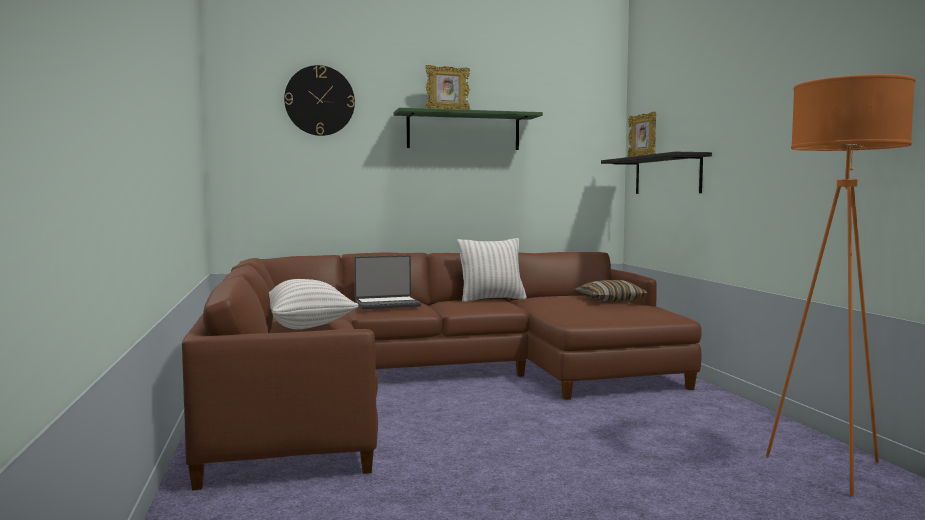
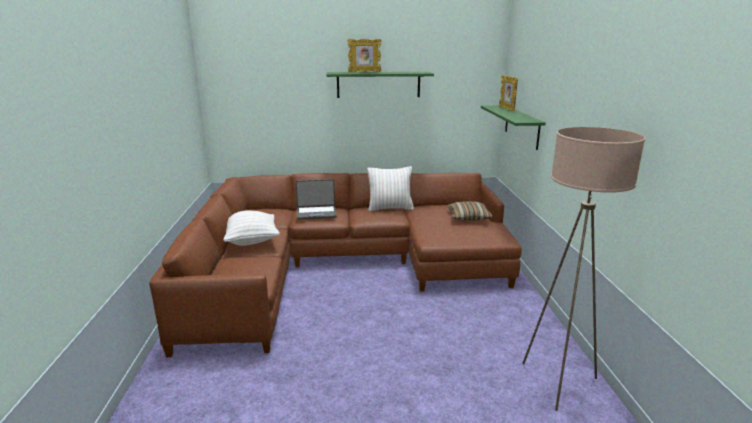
camera: 10 degrees right, 15 degrees up
wall clock [284,65,355,136] -> none
black shelf [601,152,712,194] -> green shelf [481,105,546,150]
orange floor lamp [766,74,915,497] -> beige floor lamp [522,127,645,411]

